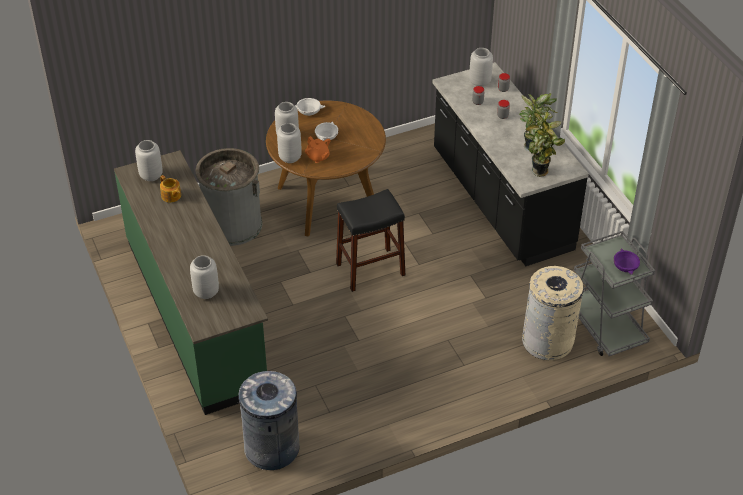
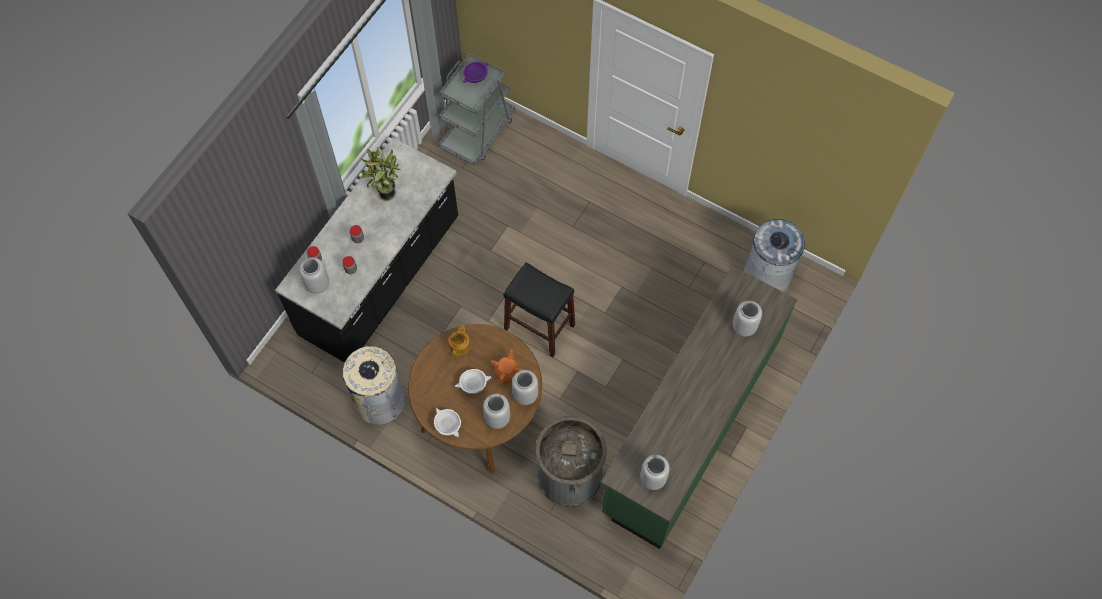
camera: 125 degrees left, 20 degrees up
teapot [160,175,181,203] -> teapot moved to [449,324,470,357]
beige trash can [522,266,584,361] -> beige trash can moved to [342,346,405,425]
potted plant [525,110,565,177] -> none

